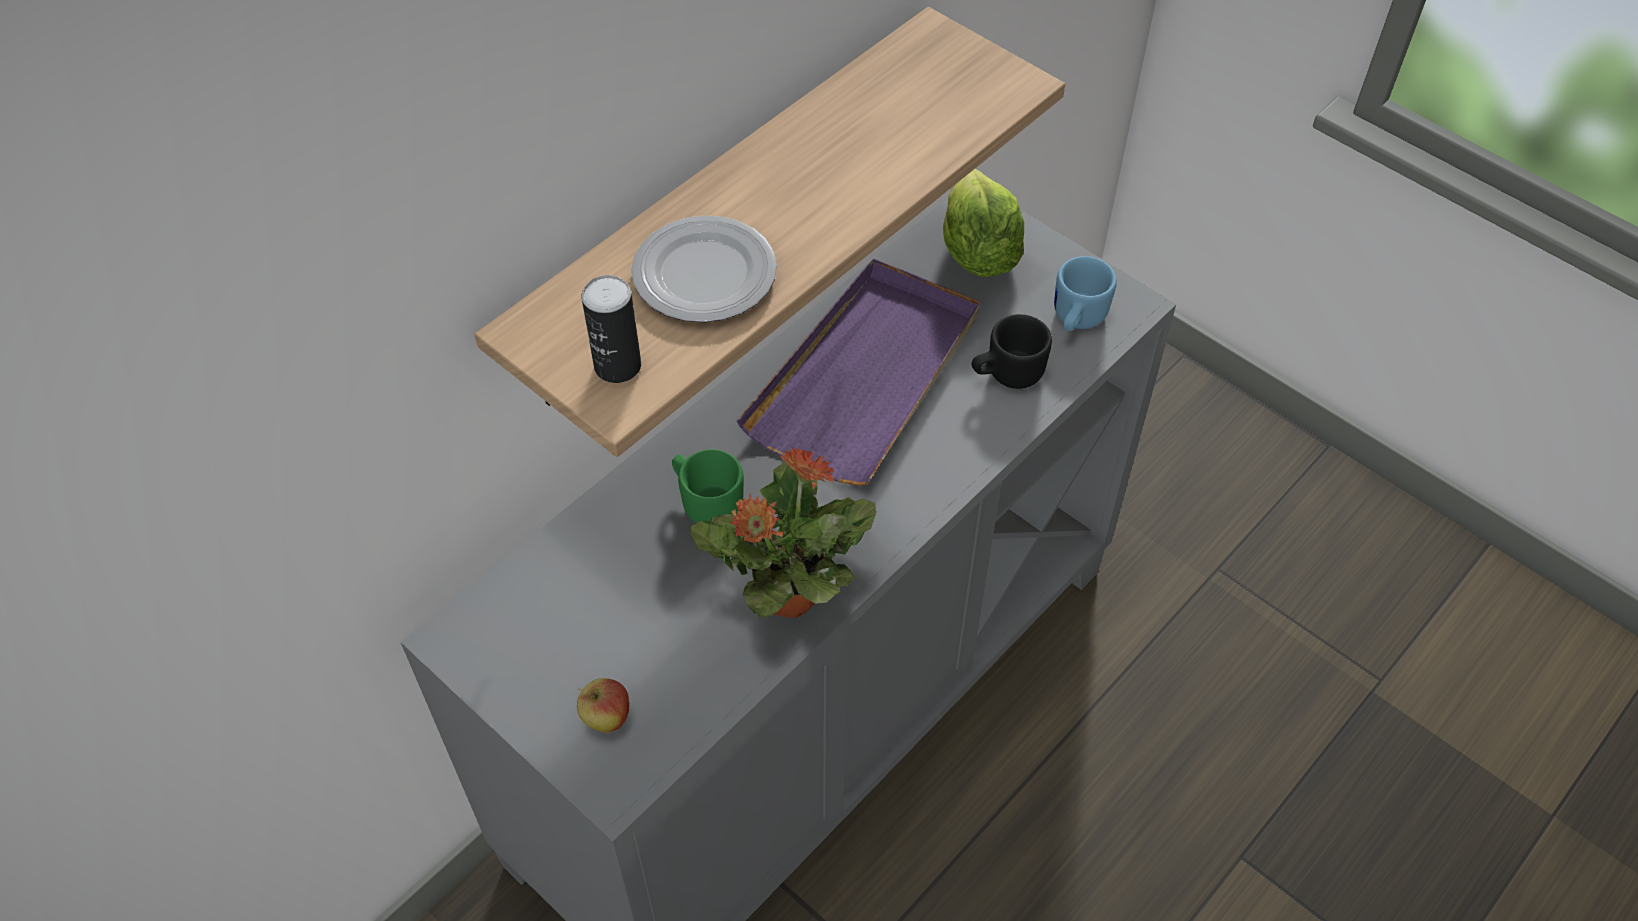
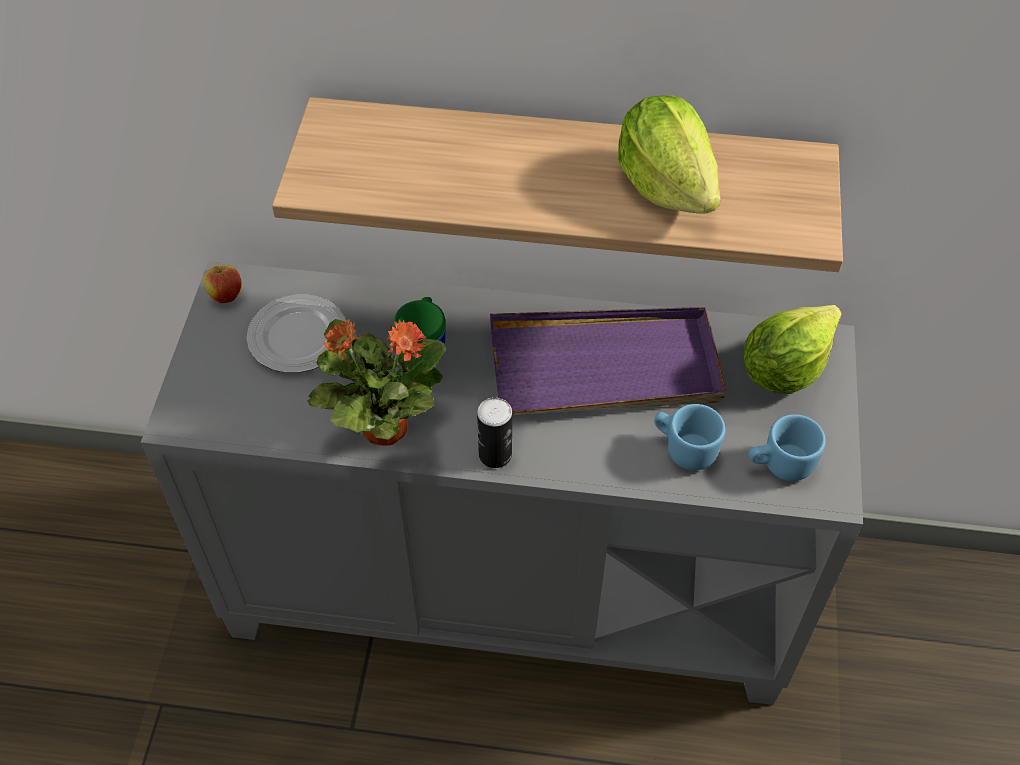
camera: 55 degrees right, 0 degrees up
apple [577,678,629,733] -> apple moved to [204,260,242,303]
can [581,275,641,383] -> can moved to [477,397,512,468]
plate [631,215,777,323] -> plate moved to [247,295,346,373]
black mug [972,314,1052,389] -> blue mug [654,404,725,470]
none -> lettuce [618,95,721,213]

